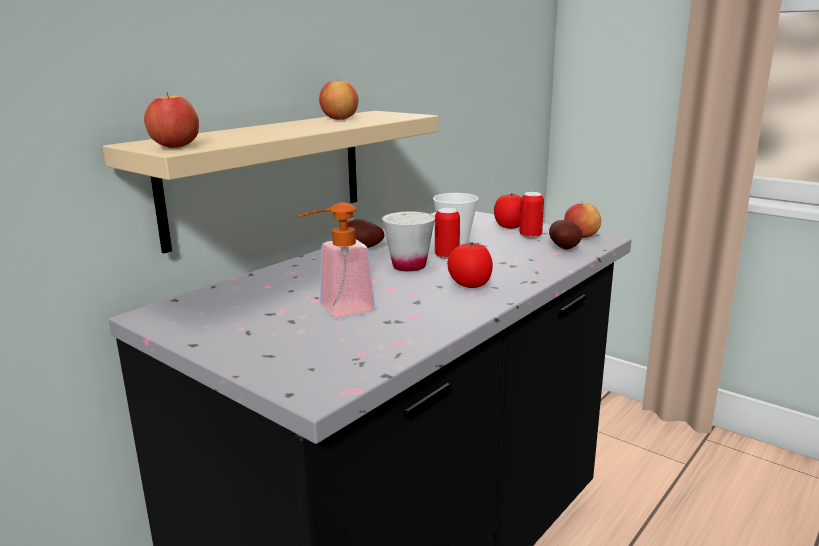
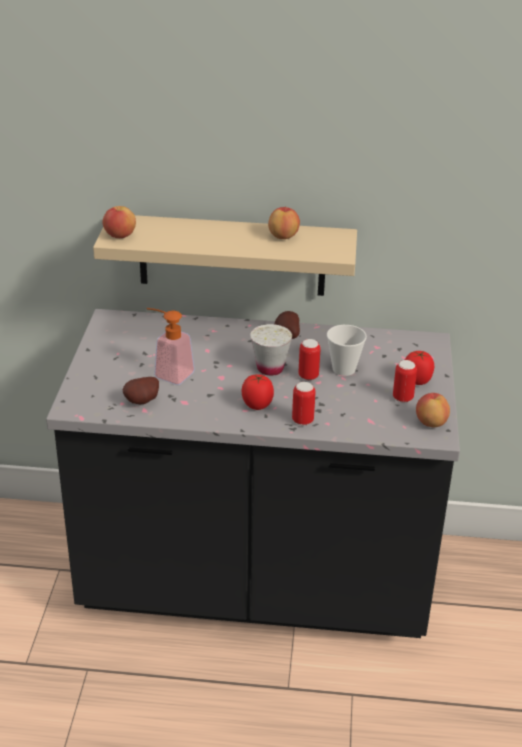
camera: 55 degrees right, 15 degrees up
potato [549,220,582,250] -> potato moved to [123,377,159,404]
none -> can [292,382,316,425]

